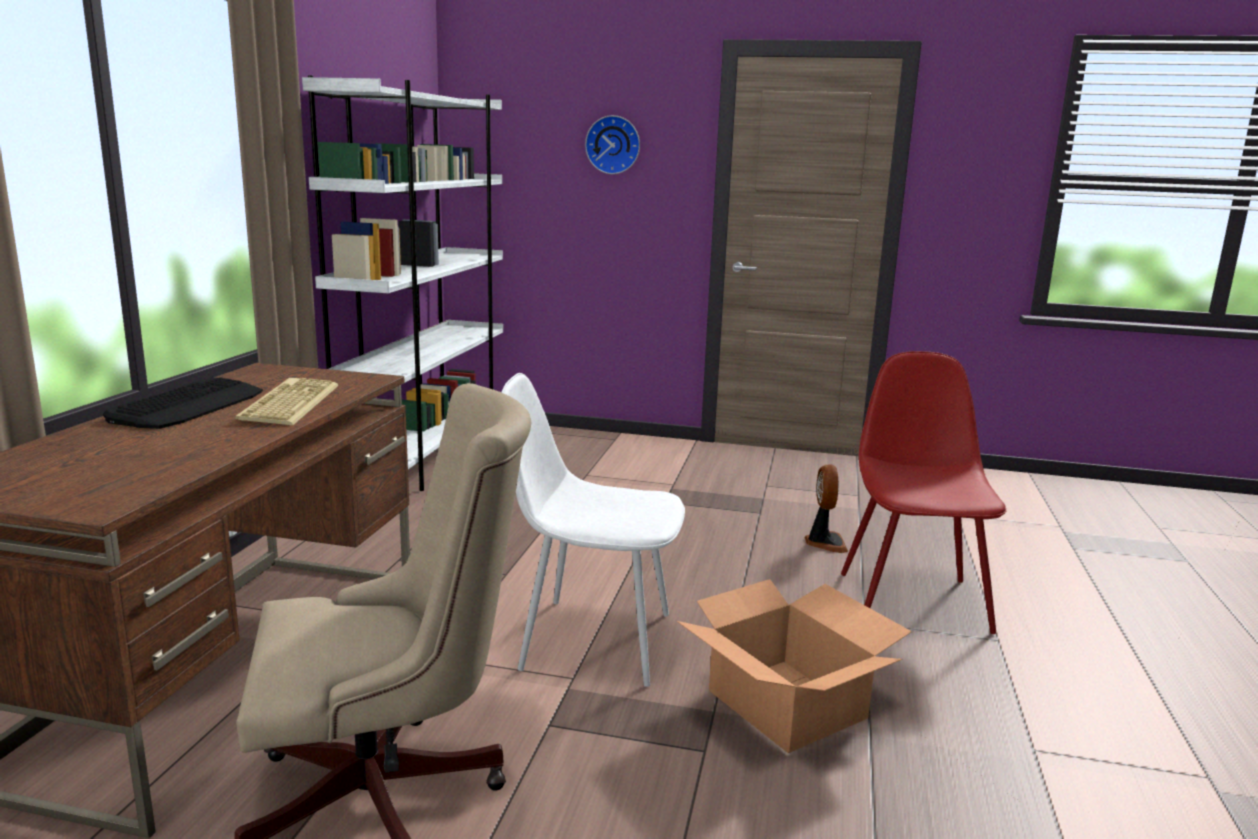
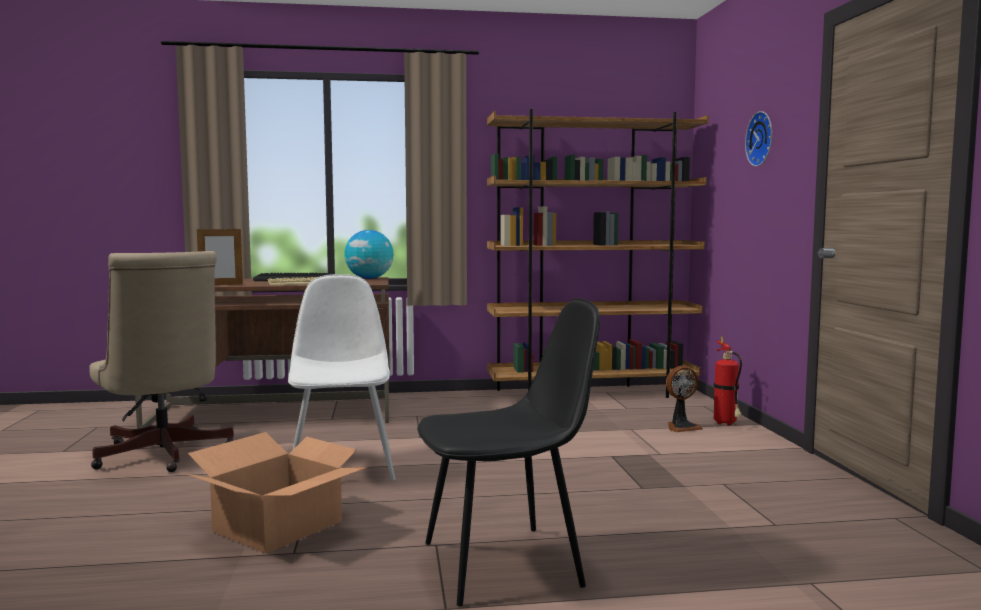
camera: 70 degrees right, 10 degrees down
white bookcase [302,76,503,491] -> brown bookcase [487,109,709,398]
fan [804,464,848,553] -> fan moved to [666,366,703,432]
red chair [841,351,1006,634] -> black chair [417,298,600,606]
none -> picture frame [197,227,243,285]
none -> globe [344,230,393,279]
none -> fire extinguisher [714,336,742,425]

